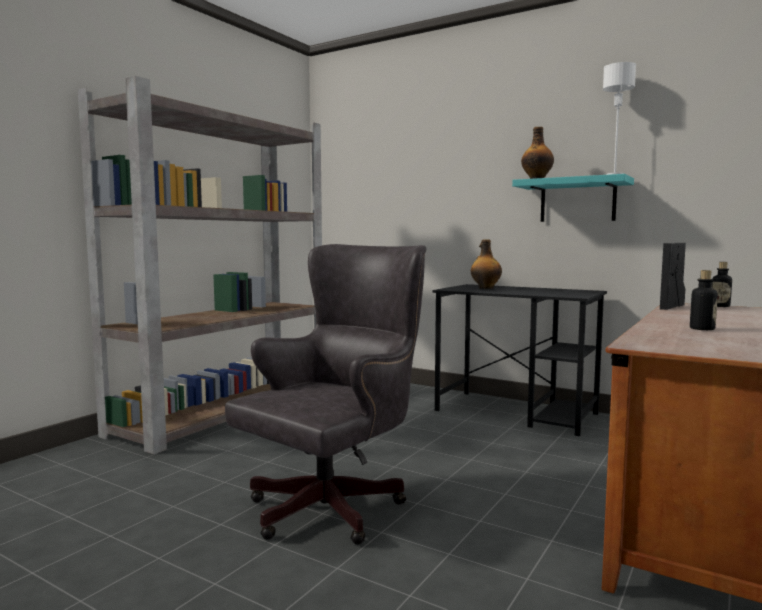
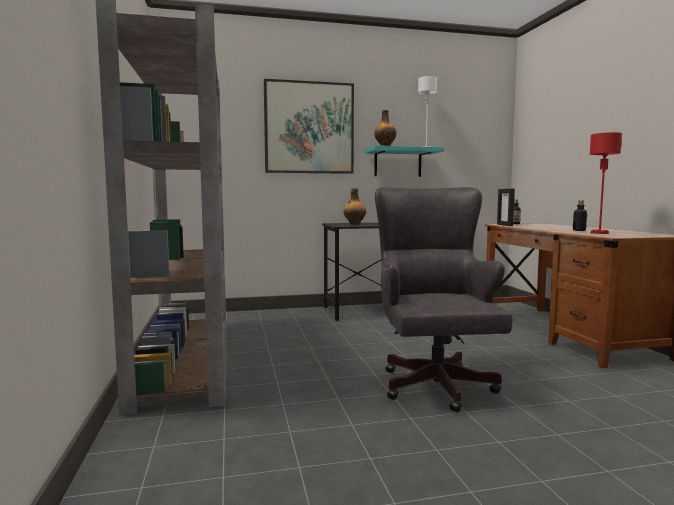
camera: 45 degrees left, 0 degrees up
none -> picture [264,79,354,174]
none -> red table lamp [590,132,622,234]

